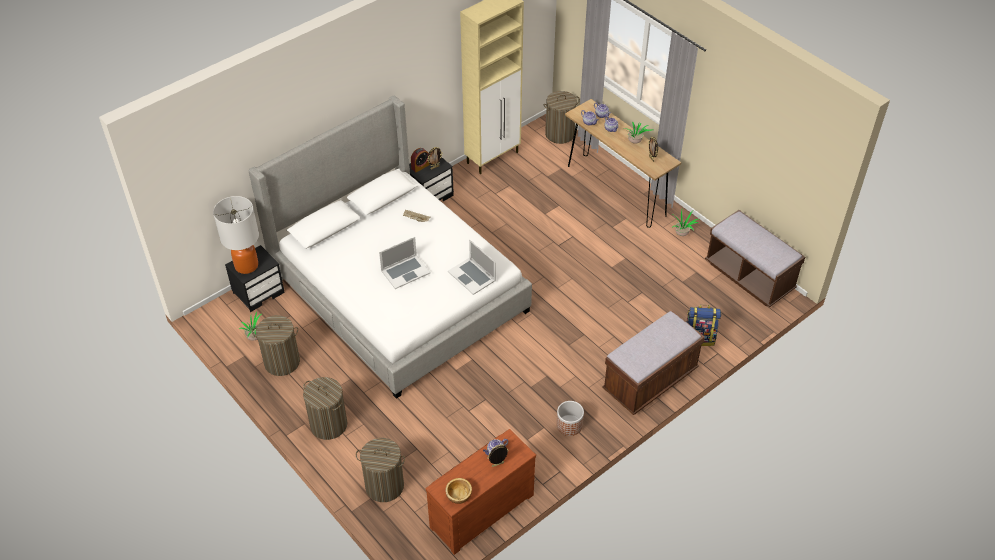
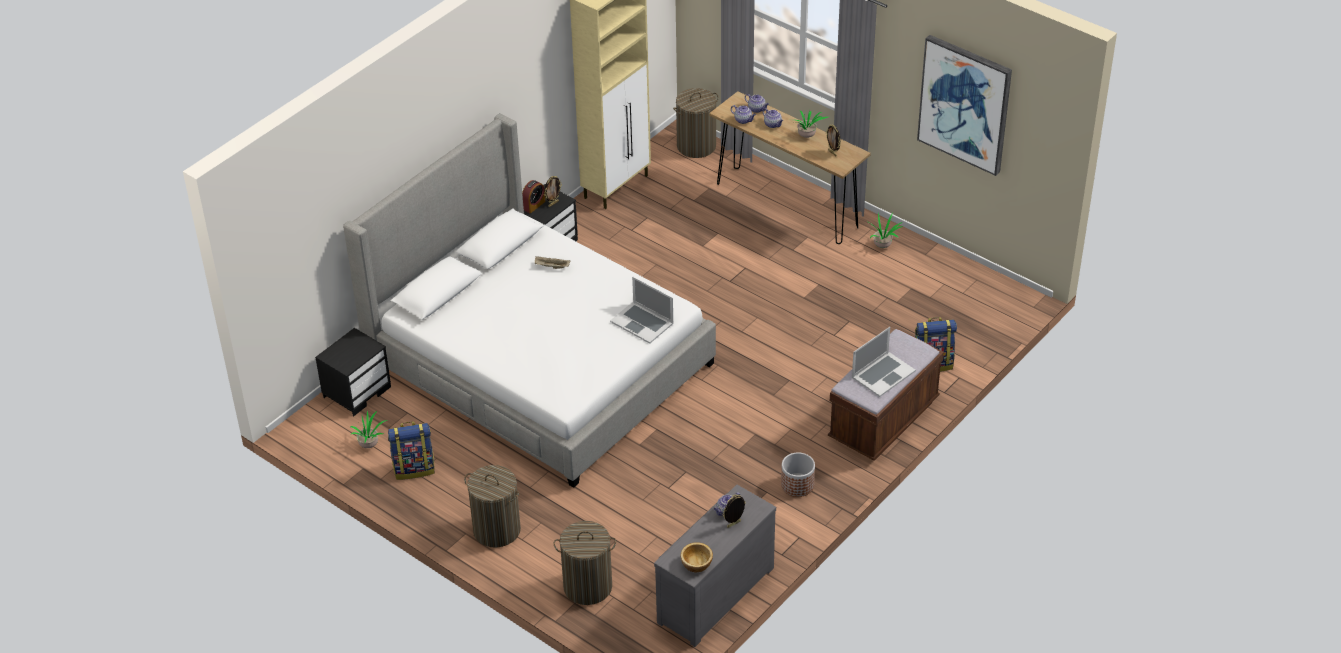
camera: 10 degrees left, 5 degrees down
table lamp [213,196,259,274] -> none
laundry basket [252,315,300,376] -> backpack [388,421,435,480]
laptop [379,237,431,289] -> laptop moved to [852,327,916,397]
brown dresser [426,429,536,555] -> grey dresser [654,485,776,647]
brown bench [705,210,805,307] -> none
none -> picture [917,35,1012,176]

